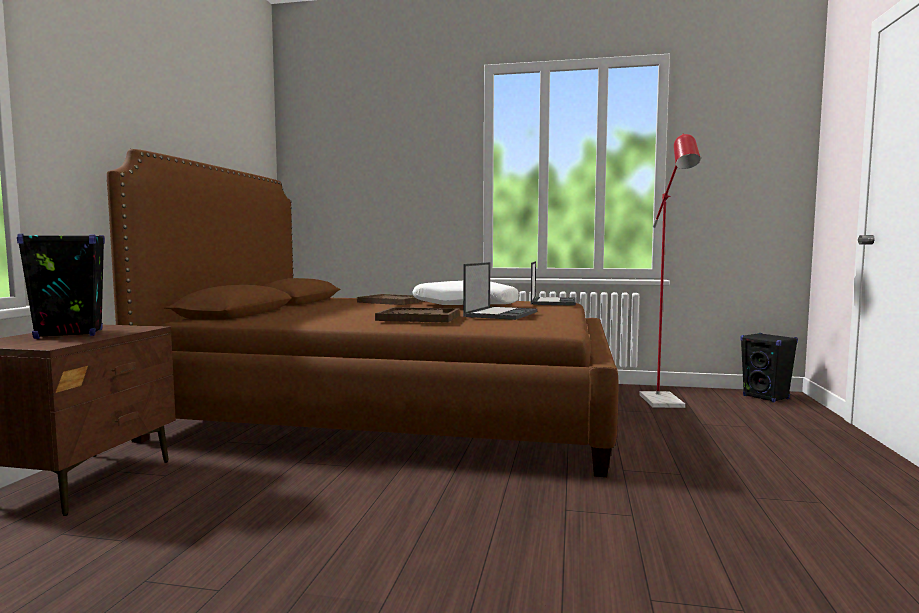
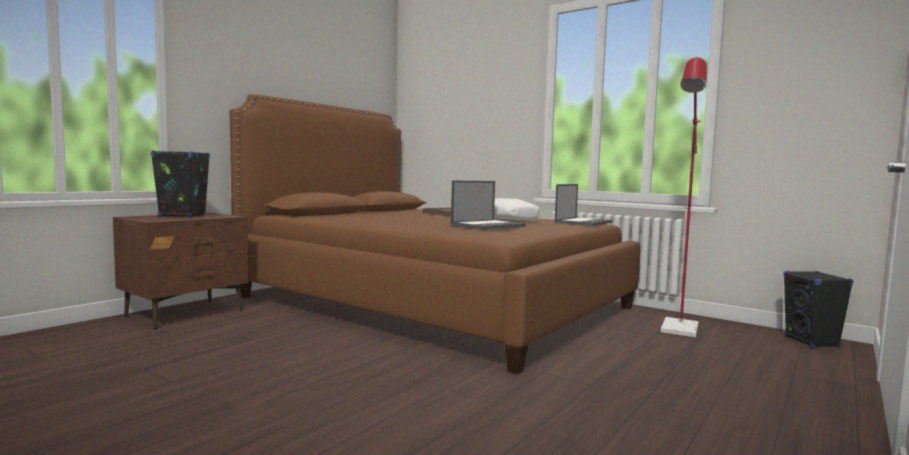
camera: 25 degrees right, 0 degrees up
brown tray [375,307,460,323] -> none

